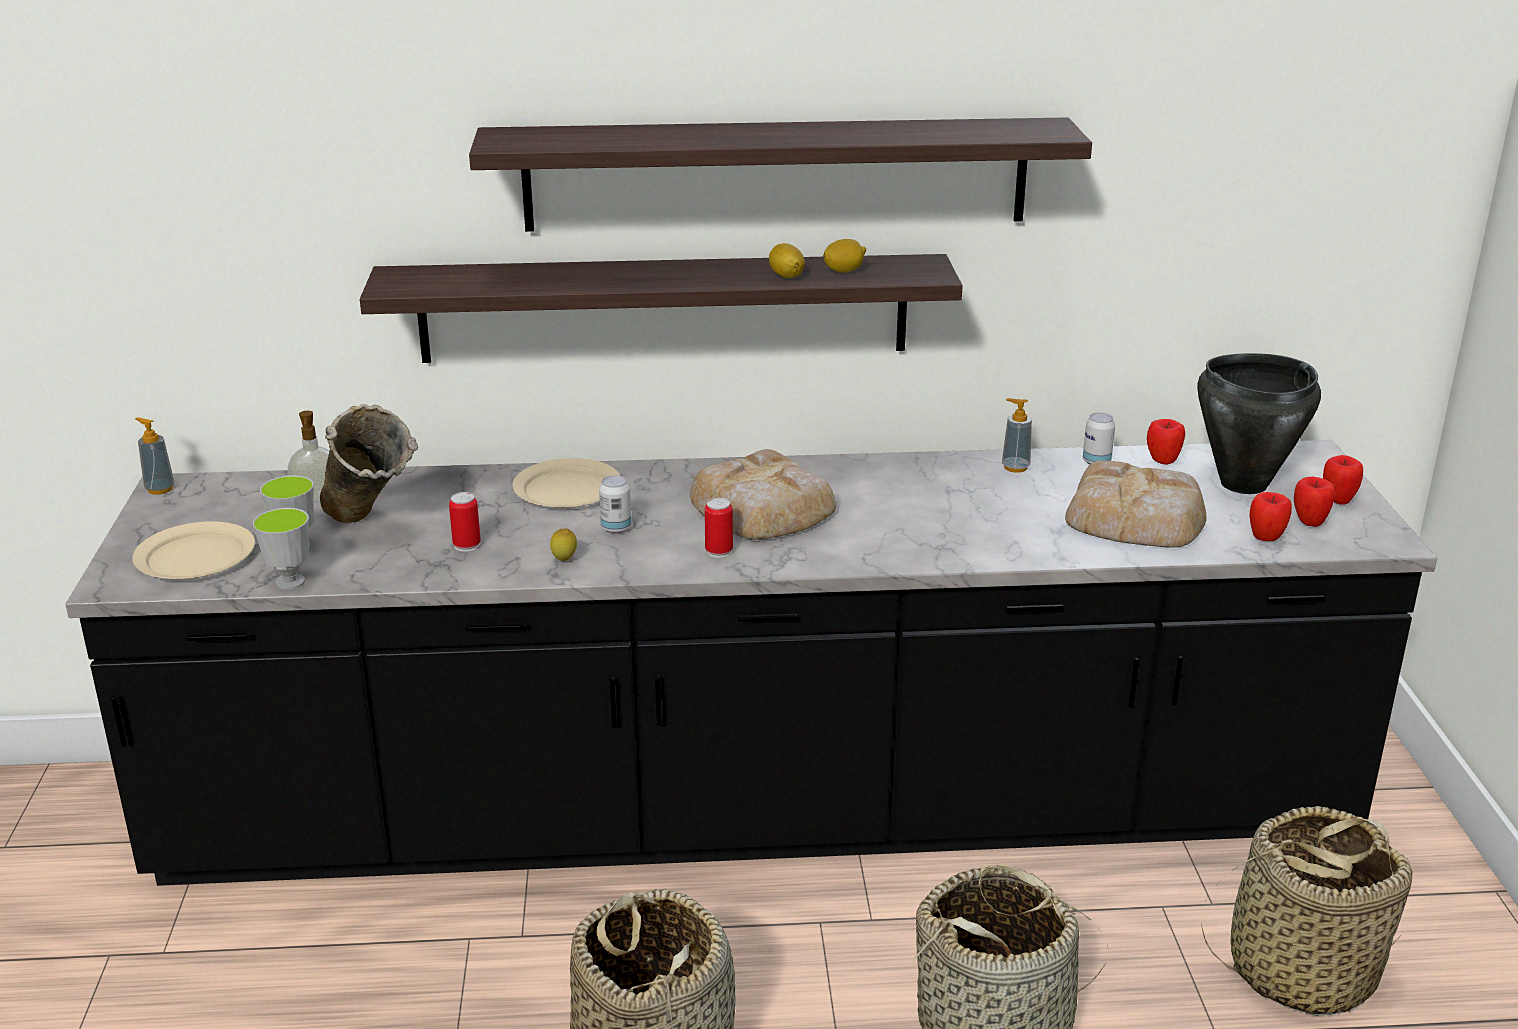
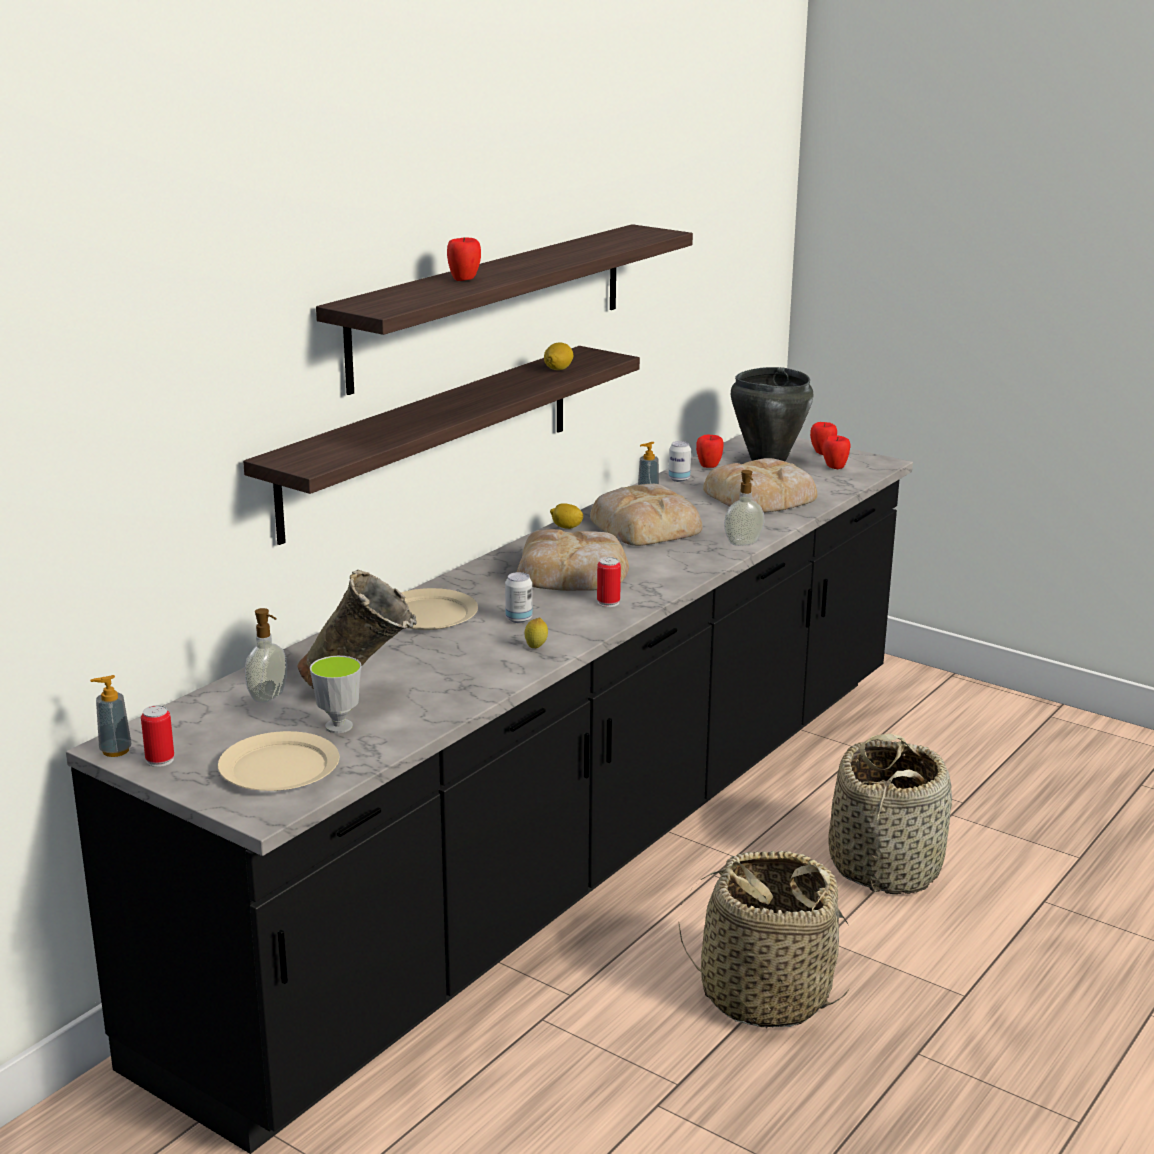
camera: 50 degrees left, 5 degrees down
cup [253,508,309,590] -> none
can [449,492,481,552] -> can moved to [141,705,174,767]
lemon [769,243,805,278] -> lemon moved to [550,503,583,529]
basket [1201,806,1412,1016] -> none
apple [1250,492,1292,541] -> apple moved to [447,238,481,281]
none -> bread [590,484,703,546]
none -> soap dispenser [724,470,764,546]

